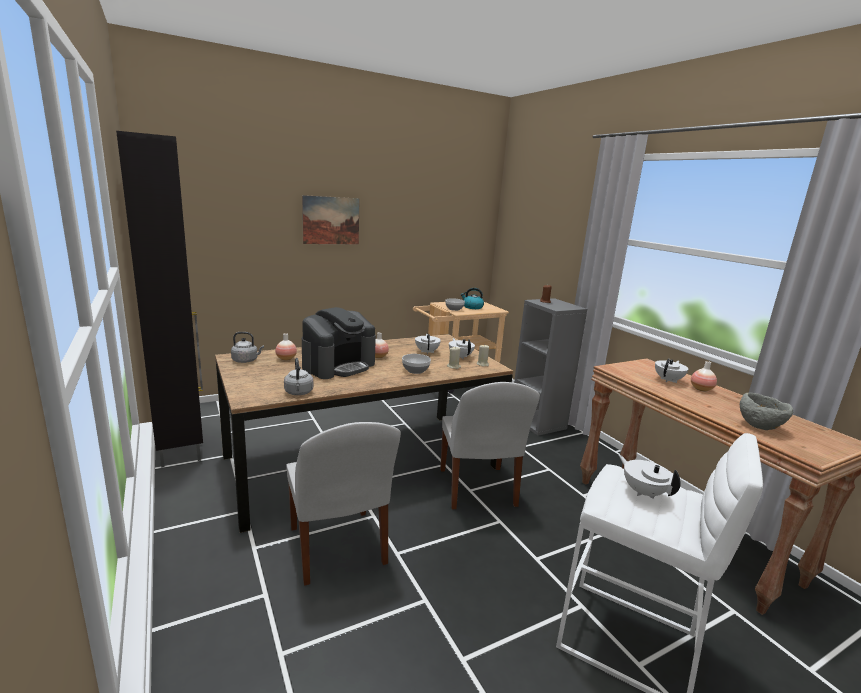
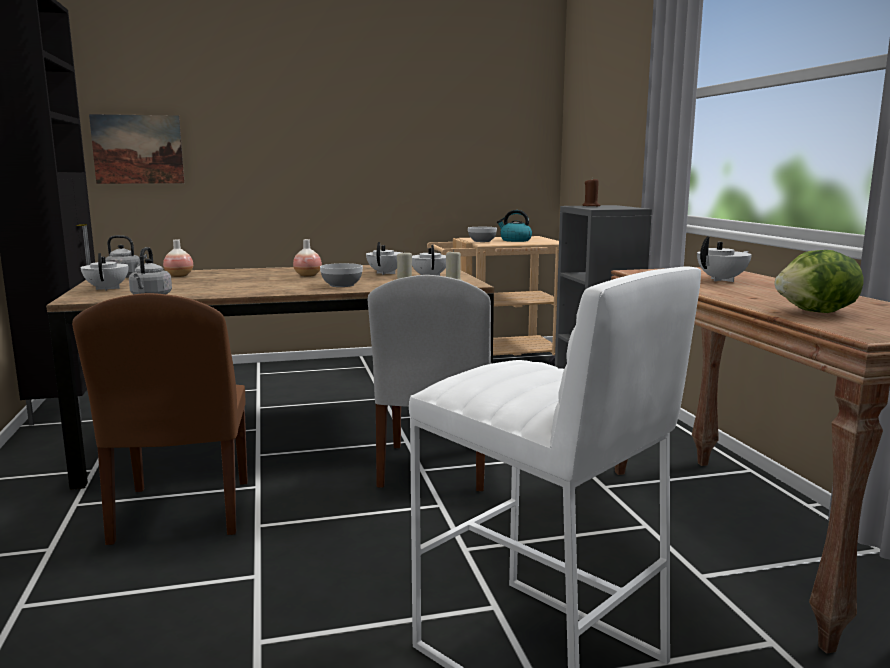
camera: 15 degrees right, 5 degrees down
white chair [286,422,401,586] -> brown chair [72,293,248,545]
picture [302,195,360,244] -> picture moved to [89,114,185,184]
coffee machine [302,307,376,379] -> none
white teapot [619,455,681,499] -> white teapot moved to [81,253,129,291]
vase [691,361,717,392] -> none
grey bowl [740,393,793,430] -> lettuce [775,250,863,313]

